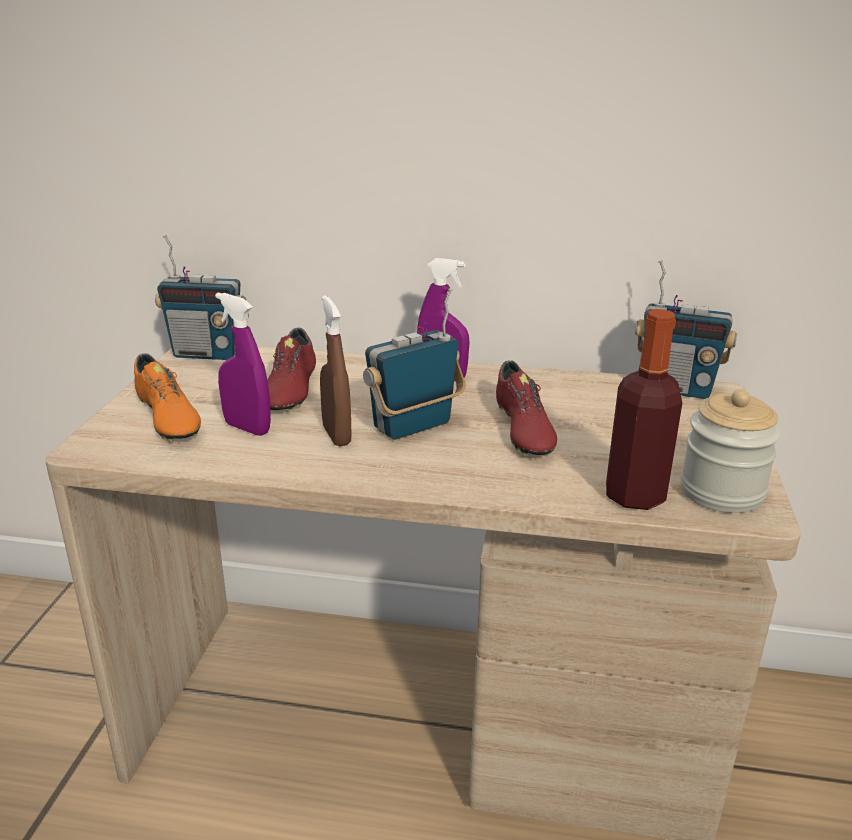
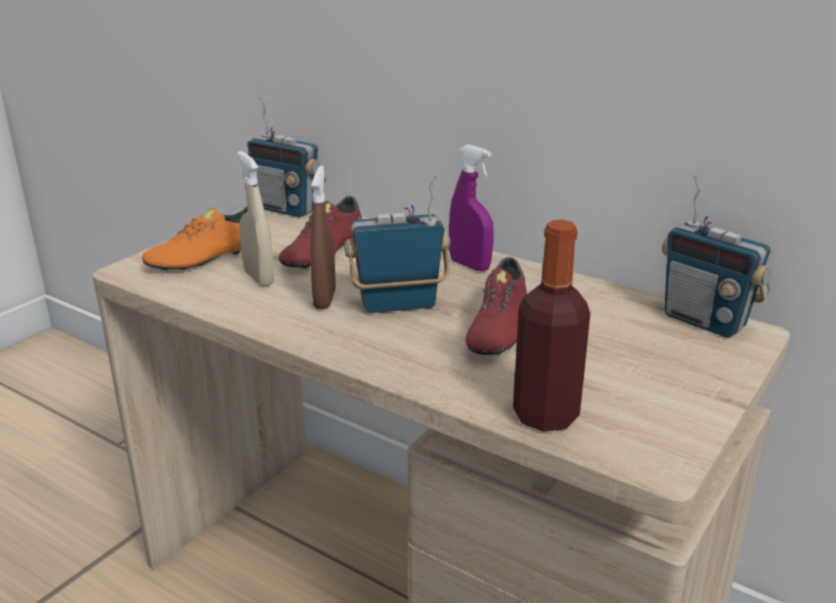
camera: 25 degrees right, 0 degrees up
orange shoe [134,353,201,441] -> orange shoe turned 60 degrees clockwise [142,207,247,272]
purple spray bottle [215,292,271,436] -> beige spray bottle [237,151,274,287]
jar [680,390,781,513] -> none

